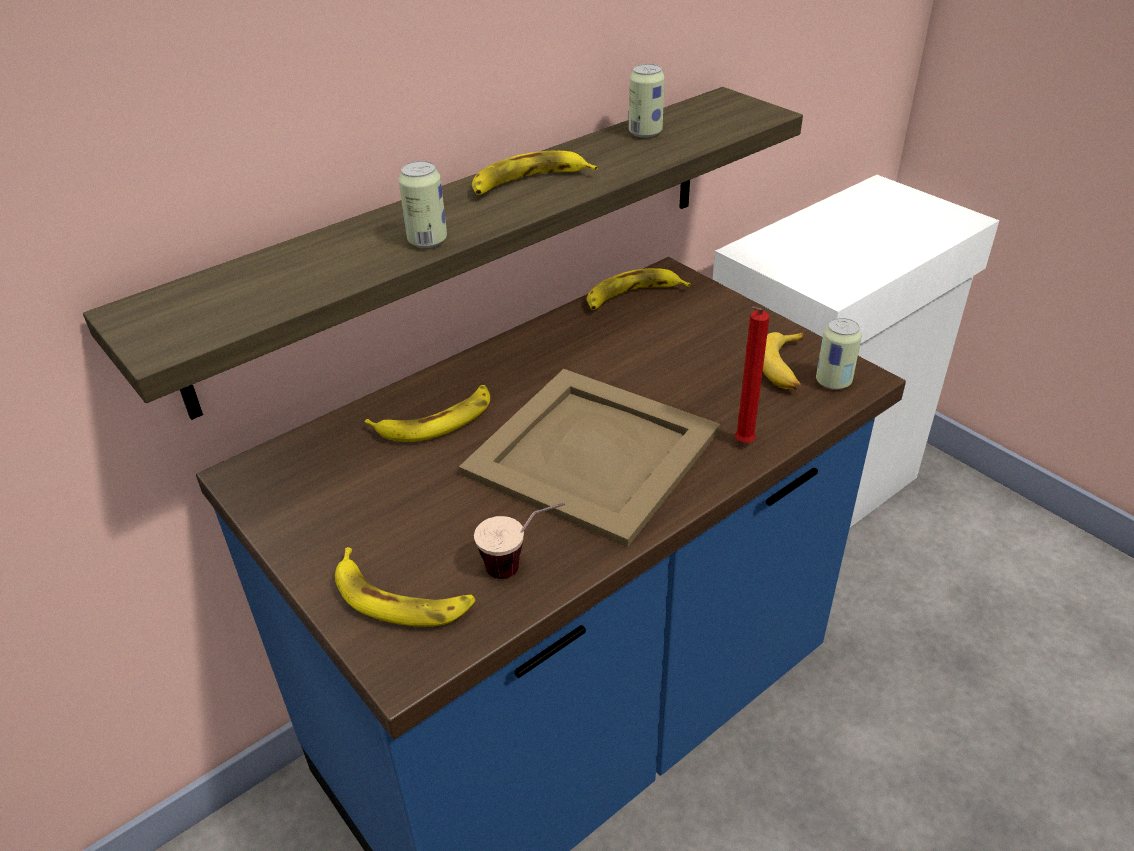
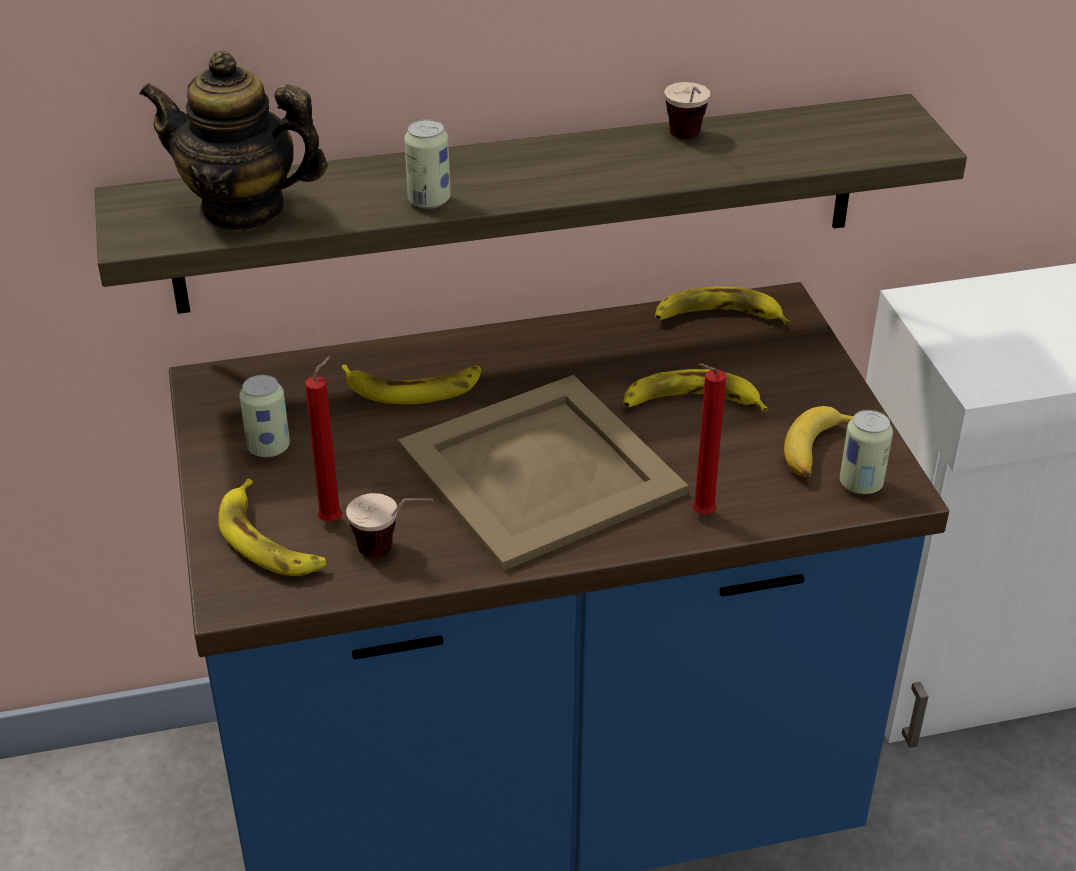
camera: 25 degrees right, 0 degrees up
banana [472,151,598,195] -> banana moved to [623,369,768,412]
can [629,64,665,138] -> can moved to [239,375,290,458]
none -> teapot [139,51,328,231]
none -> red candle [305,356,342,522]
none -> cup [665,82,710,139]

